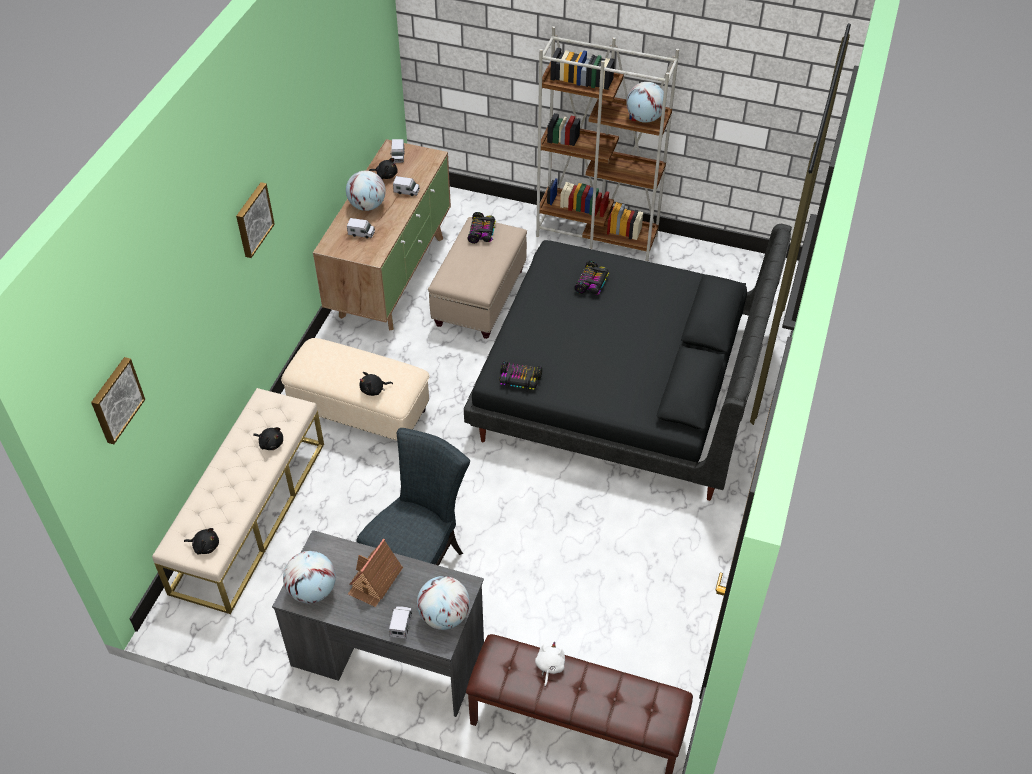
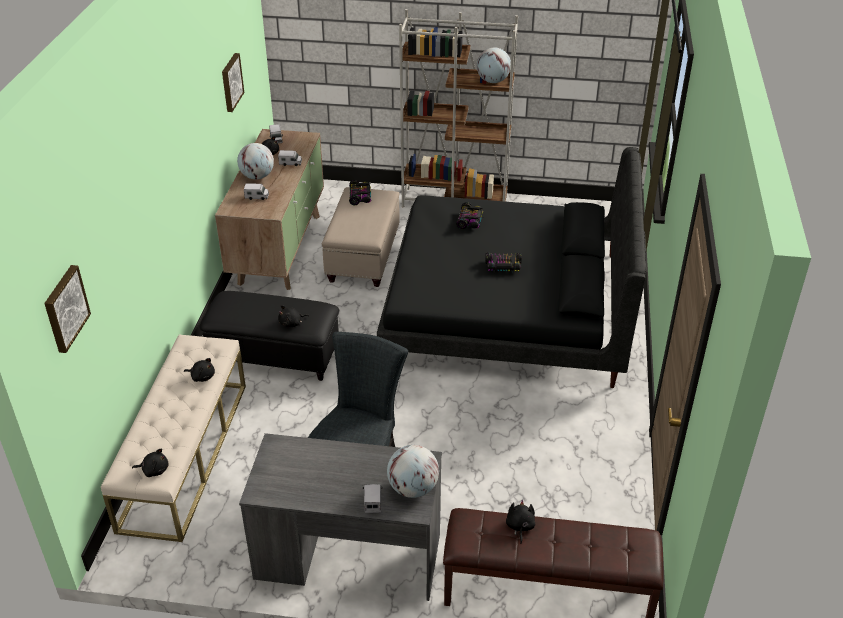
camera: 10 degrees left, 10 degrees down
picture [236,182,275,258] -> picture moved to [222,53,244,112]
beige ottoman [281,338,430,441] -> black ottoman [199,291,339,381]
globe [283,551,336,603] -> none
toy house [348,538,403,607] -> none
toy car [499,361,542,391] -> toy car moved to [485,252,522,275]
white plush toy [535,642,565,686] -> black plush toy [506,500,535,544]

